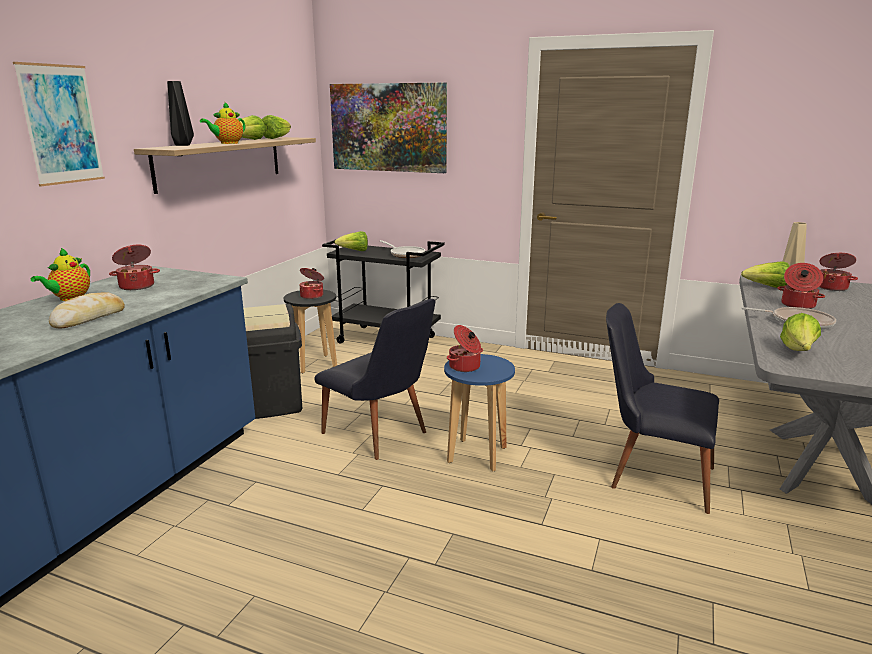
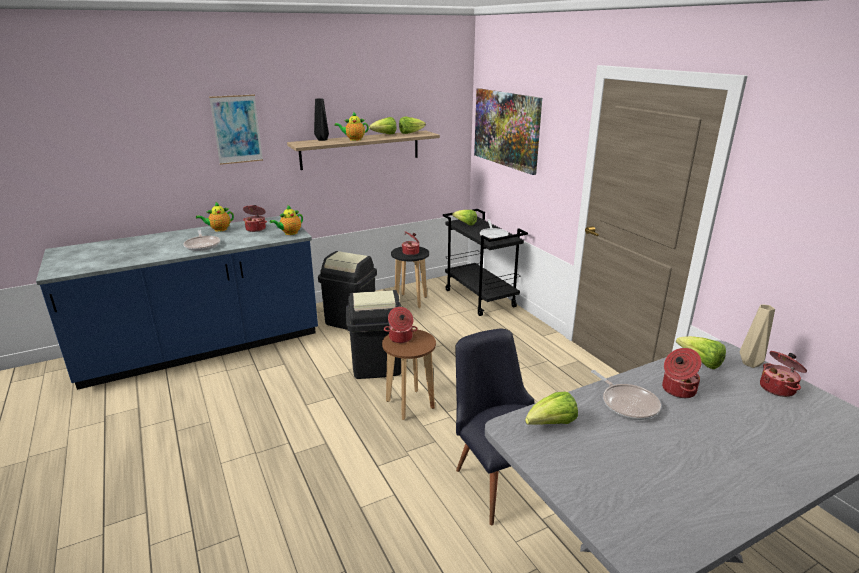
camera: 40 degrees right, 5 degrees up
bread [49,292,125,328] -> frying pan [184,230,220,251]
black chair [314,299,436,460] -> black trash can [346,290,401,379]
blue stool [444,354,515,471] -> brown stool [382,329,436,420]
none -> teapot [270,205,303,235]

